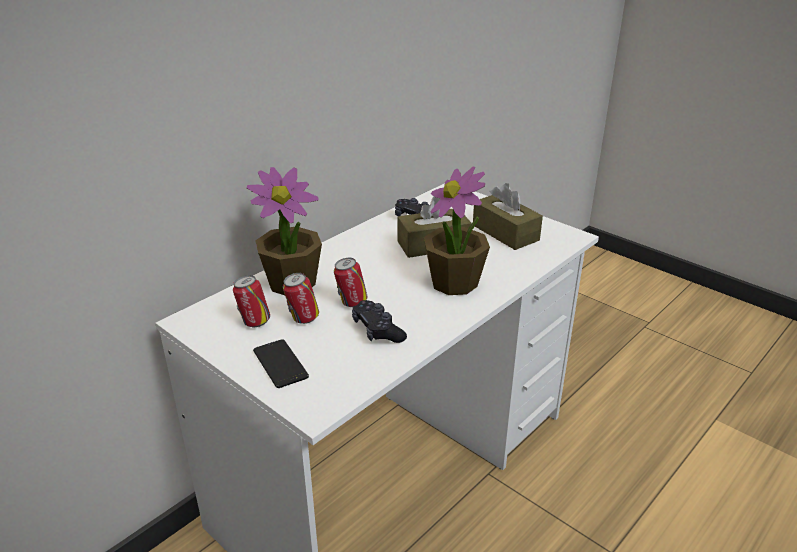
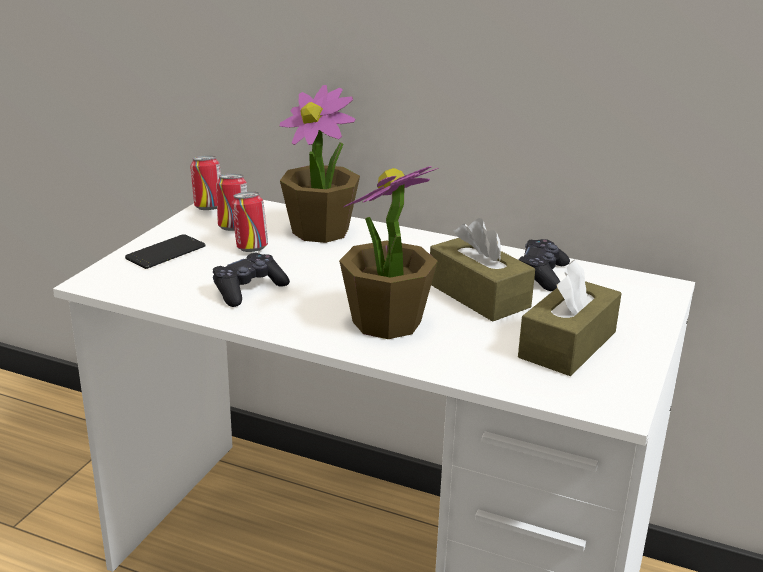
camera: 70 degrees right, 5 degrees down
can [334,258,368,307] -> can moved to [190,156,221,210]

